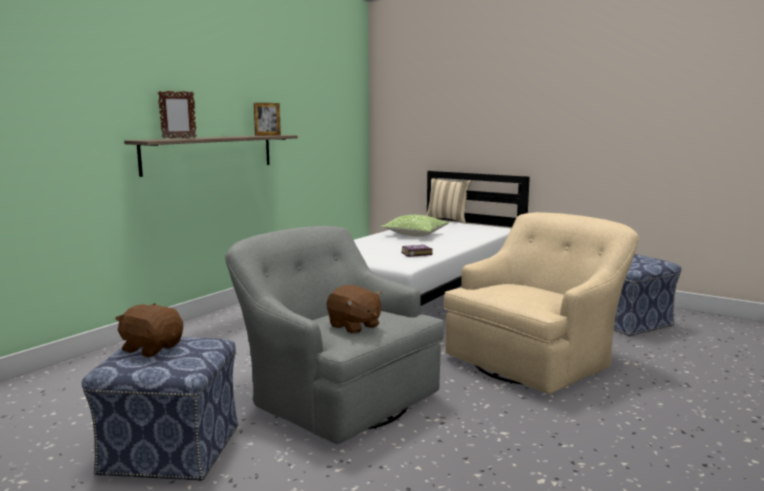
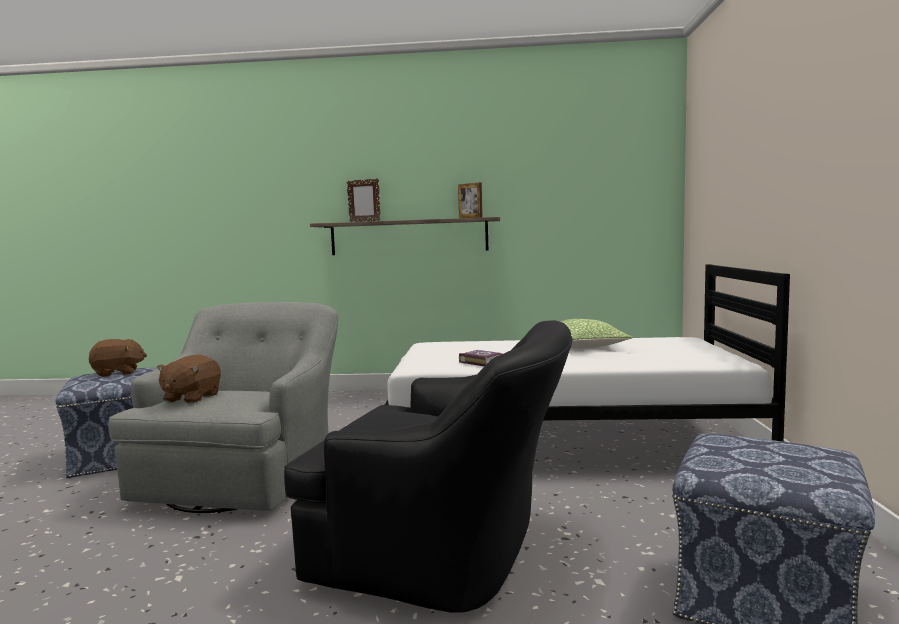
camera: 60 degrees right, 5 degrees down
brown plush toy [115,303,183,357] -> brown plush toy turned 75 degrees clockwise [89,339,147,377]
beige pillow [426,178,472,223] -> none
beige armchair [444,212,639,394] -> black armchair [284,320,573,613]

